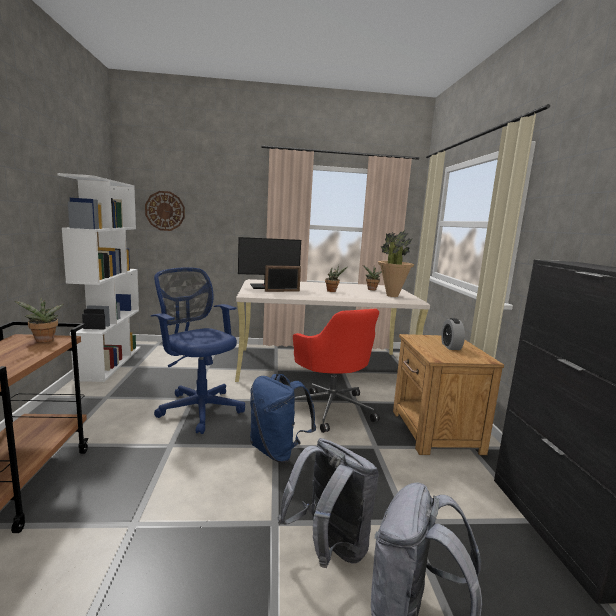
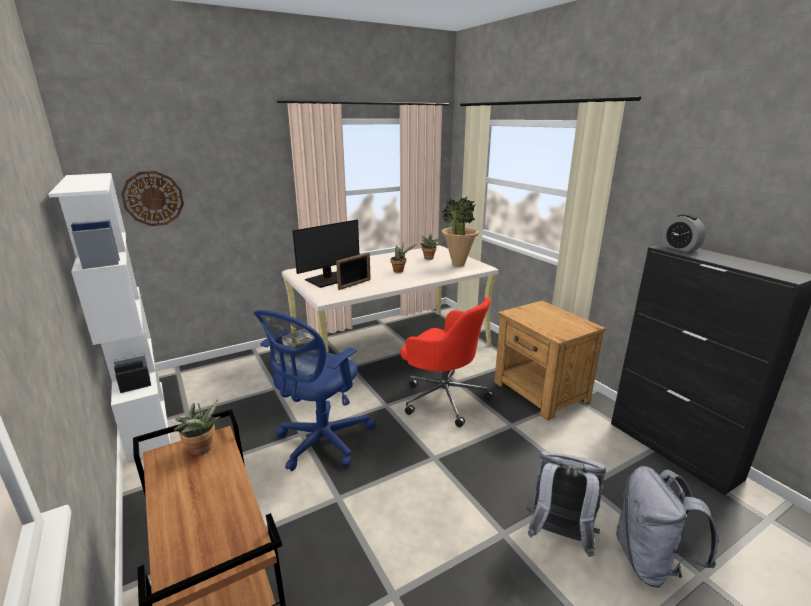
camera: 25 degrees left, 10 degrees up
blue office chair [151,267,245,434] -> blue office chair turned 75 degrees counterclockwise [254,310,375,471]
blue backpack [250,374,316,463] -> none
alarm clock [441,318,465,350] -> alarm clock moved to [662,214,706,252]

